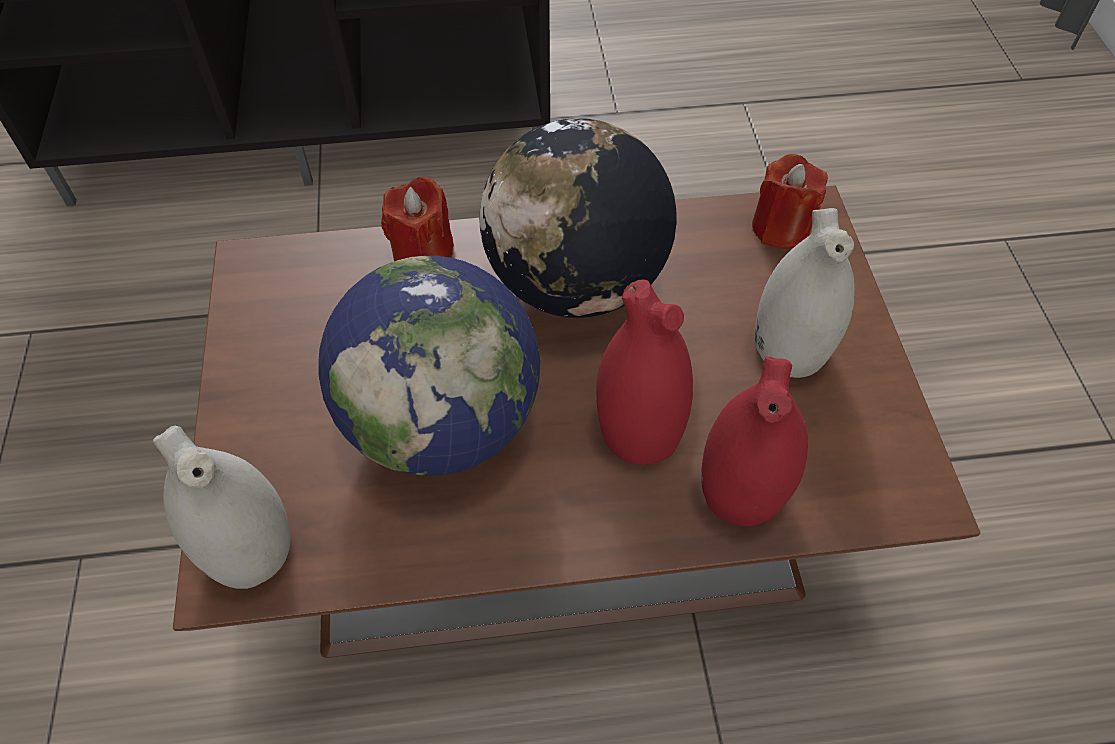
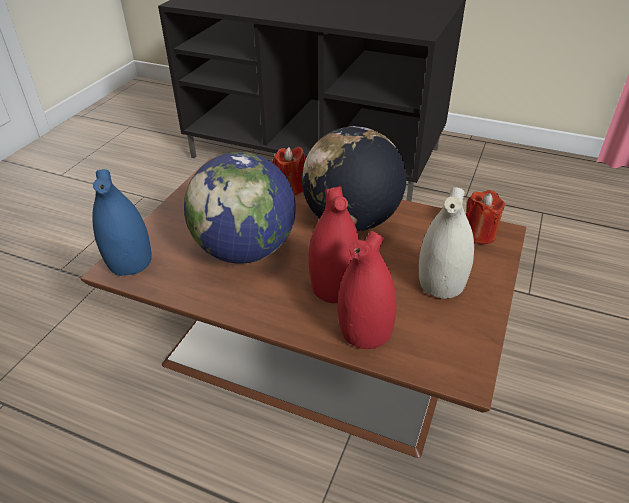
camera: 30 degrees right, 15 degrees down
white vase [153,426,291,589] -> blue vase [92,169,152,276]

